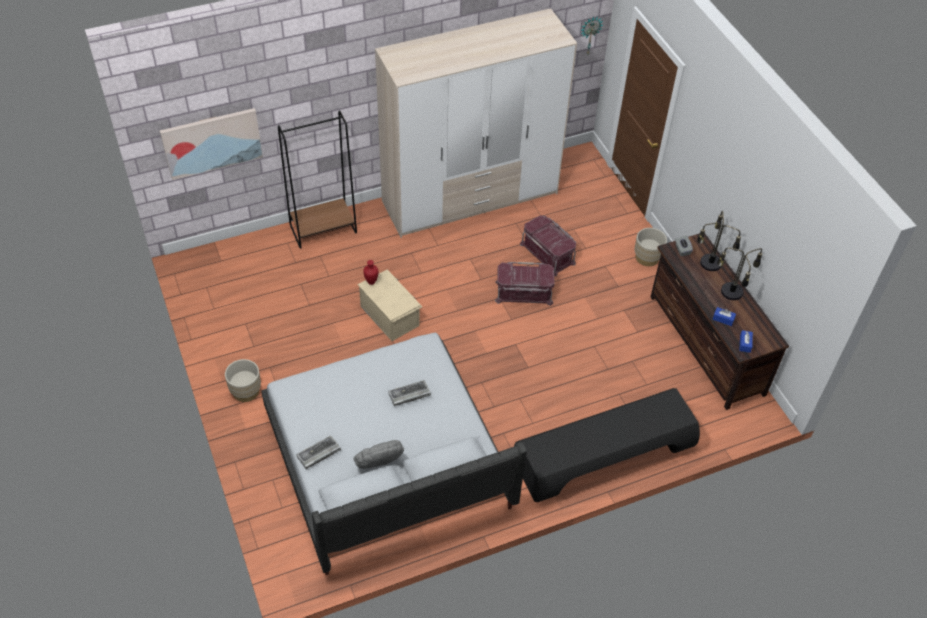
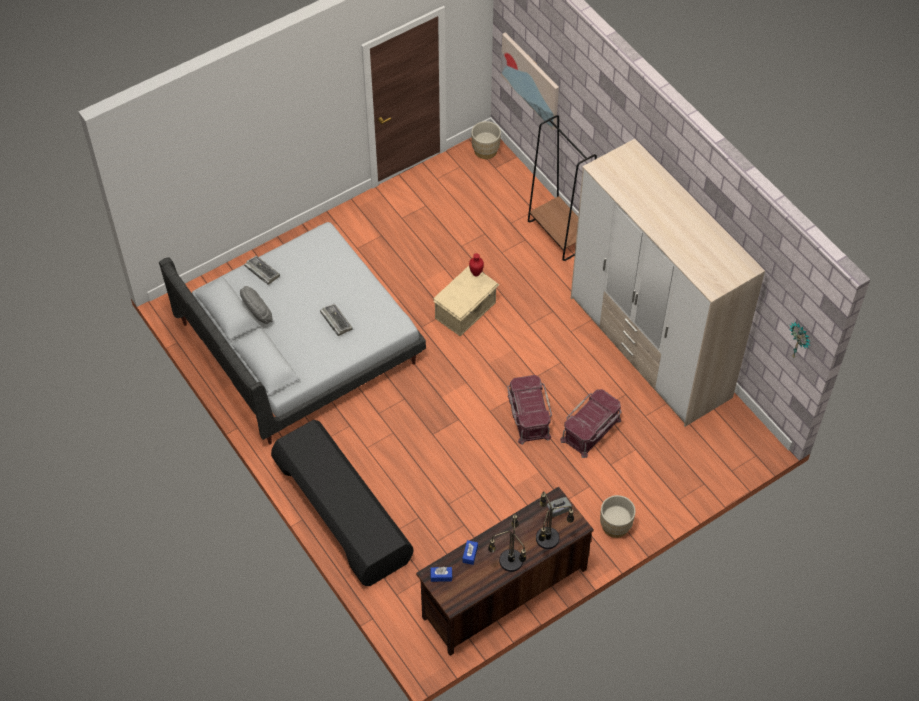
camera: 80 degrees right, 5 degrees up
beige planter [225,359,261,402] -> beige planter moved to [471,121,501,159]

